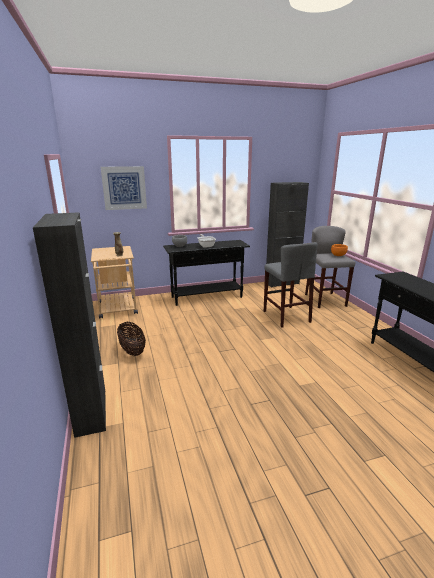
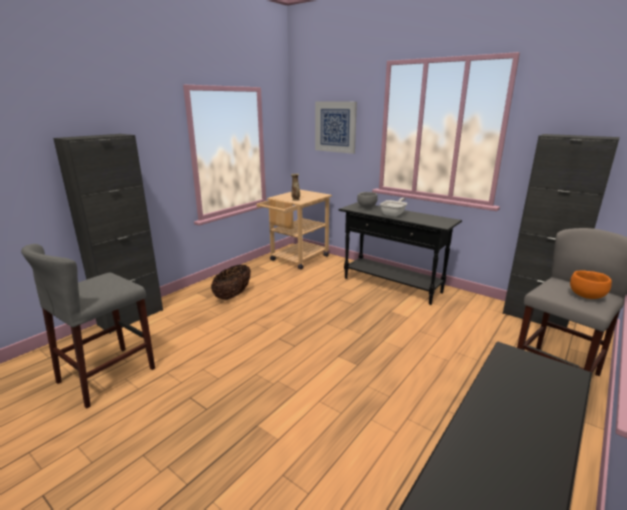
camera: 55 degrees right, 0 degrees up
grey stool [264,242,318,328] -> grey stool moved to [21,244,155,409]

